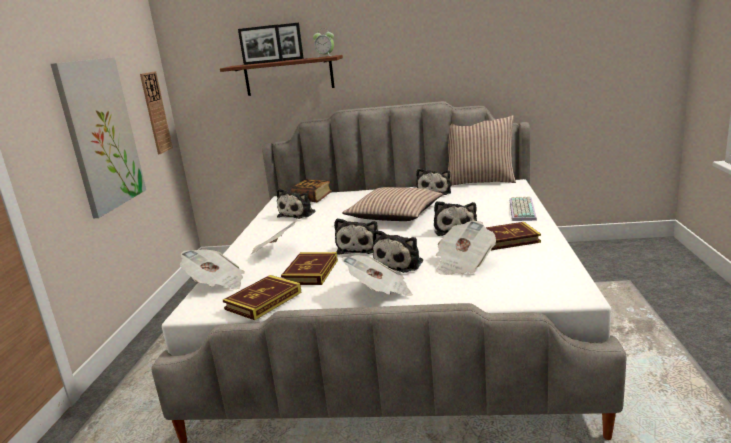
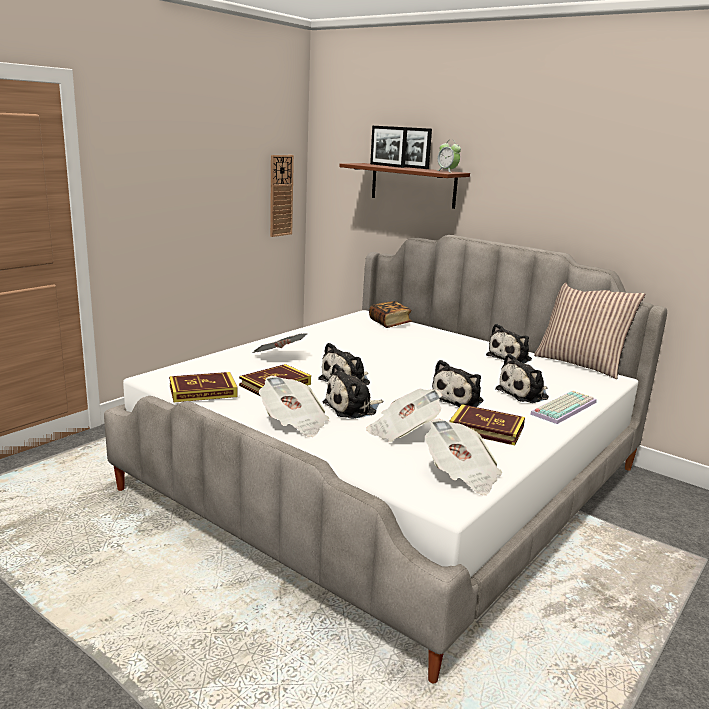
camera: 30 degrees right, 0 degrees up
picture [51,57,146,218] -> none
newspaper [180,249,245,289] -> newspaper moved to [425,419,502,496]
plush toy [277,188,316,219] -> plush toy moved to [495,353,549,403]
pillow [342,187,443,221] -> none

